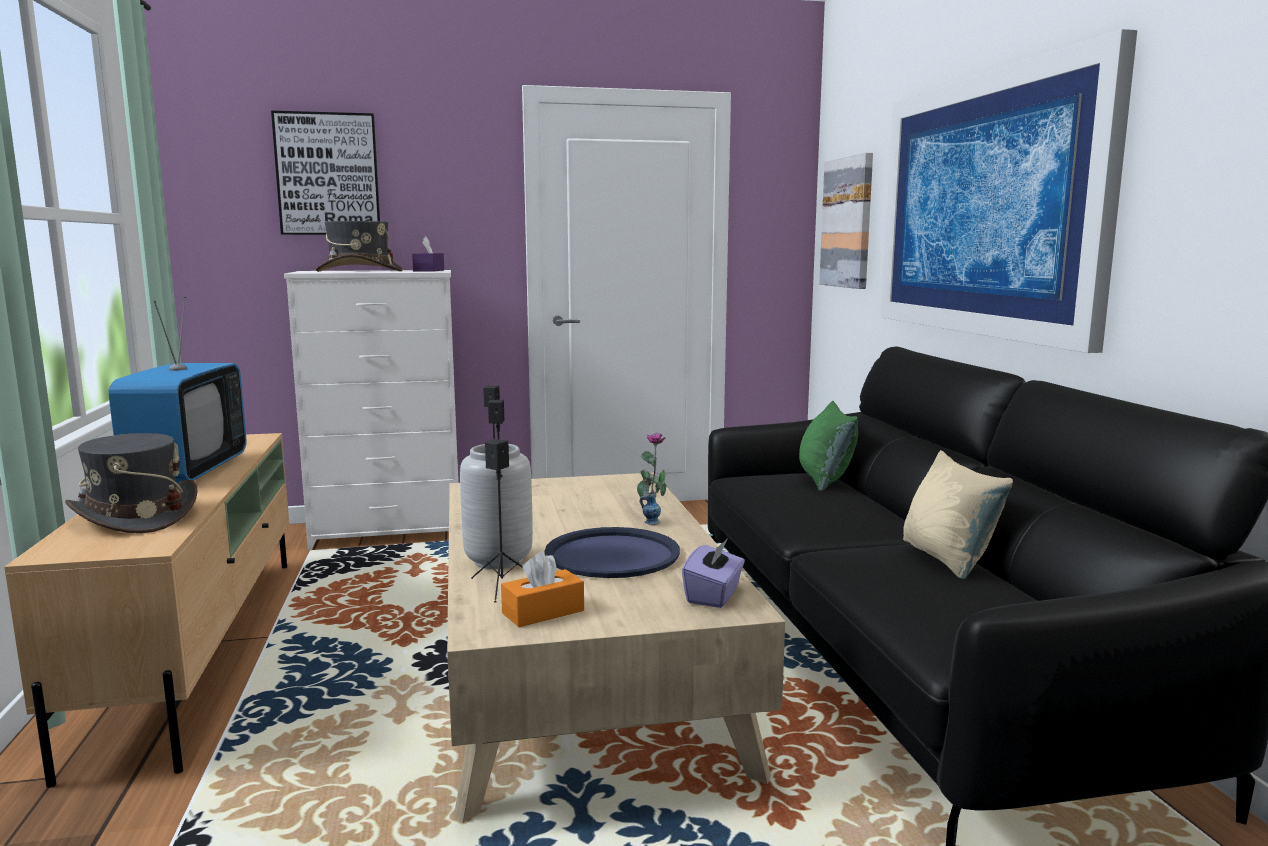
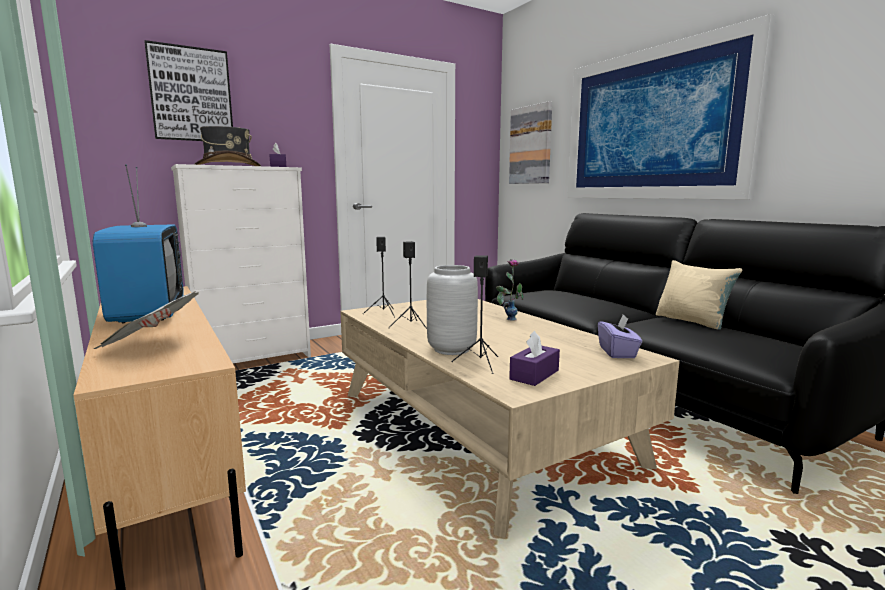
camera: 20 degrees left, 0 degrees up
grey hat [65,433,198,533] -> newspaper [94,291,199,349]
orange tissue box [501,551,584,627] -> purple tissue box [509,331,560,386]
blue tray [545,527,680,578] -> none
green pillow [799,401,858,491] -> none

